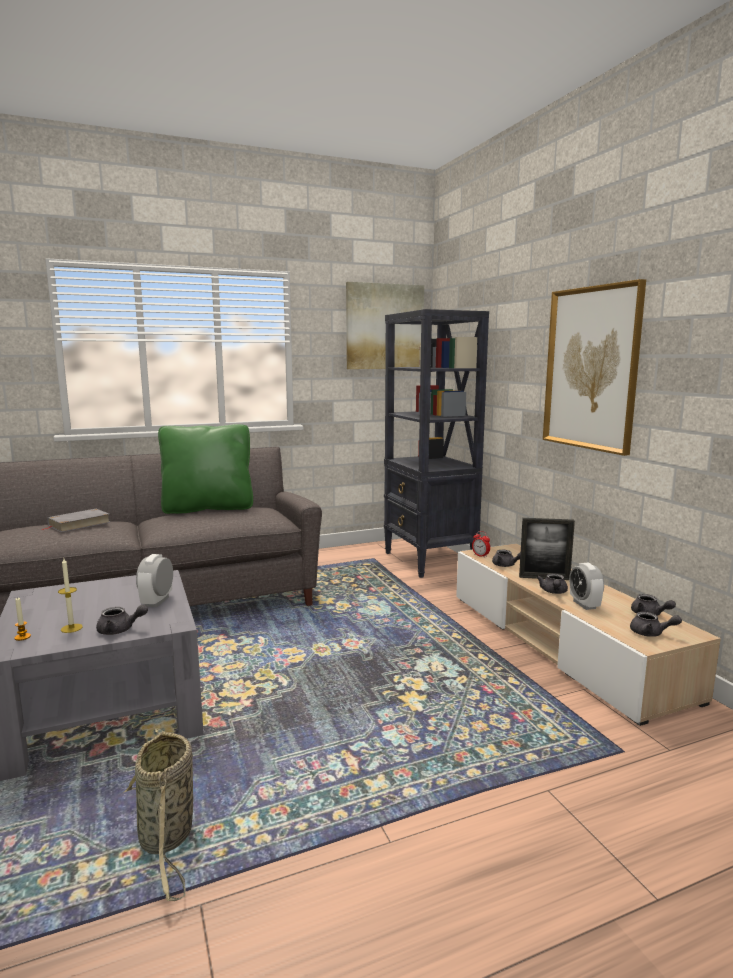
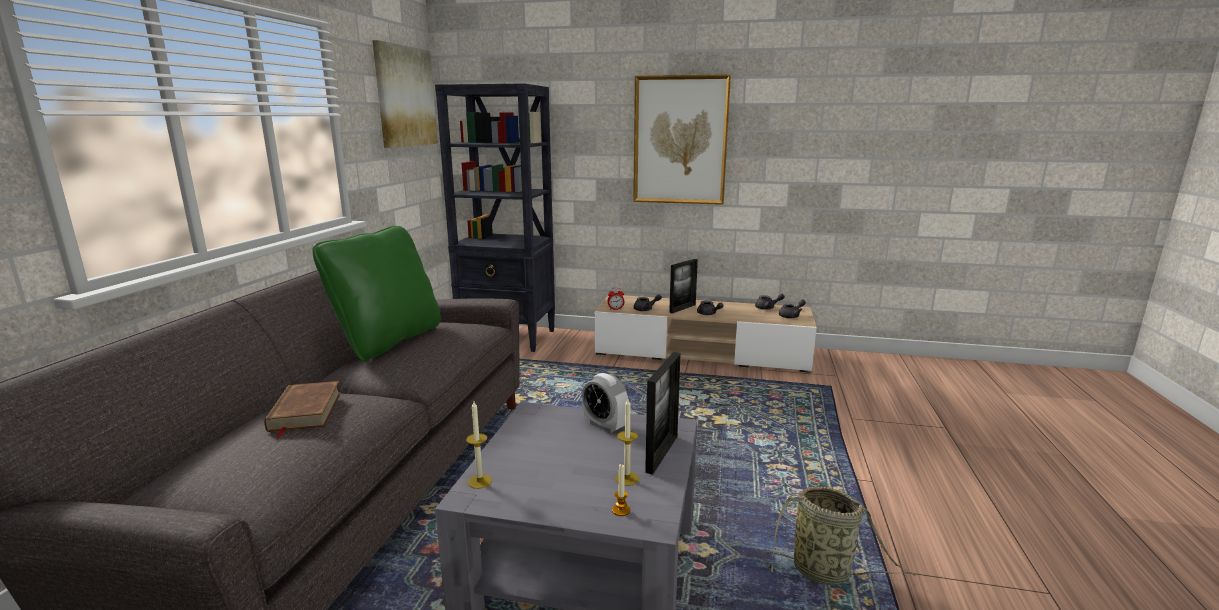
camera: 55 degrees left, 5 degrees up
grey book [42,509,111,532] -> brown book [264,381,341,439]
grey teapot [96,604,148,635] -> picture frame [645,352,681,475]
alarm clock [569,563,604,610] -> none
none -> candle [466,401,492,489]

